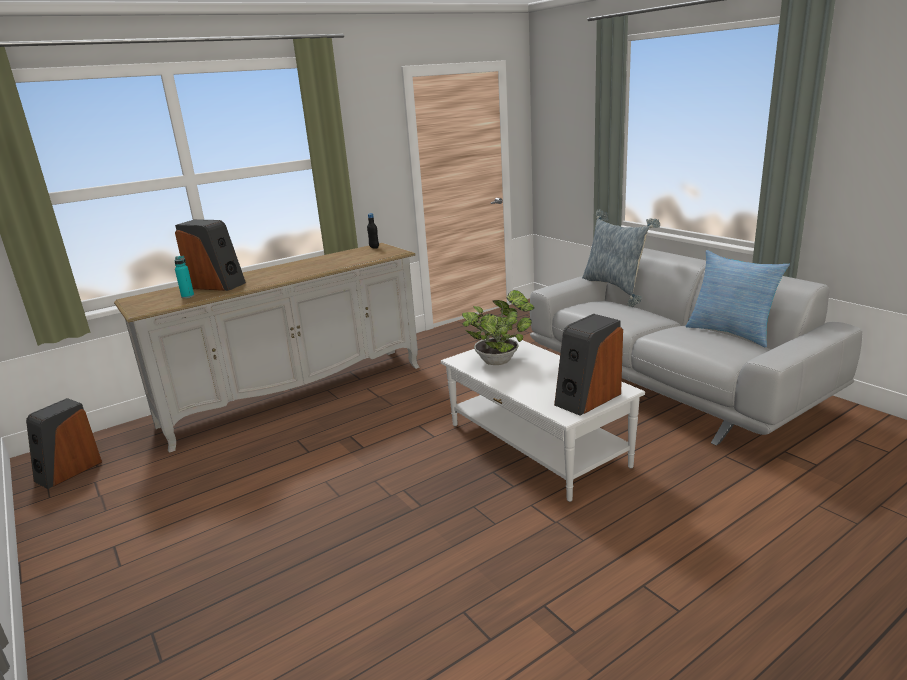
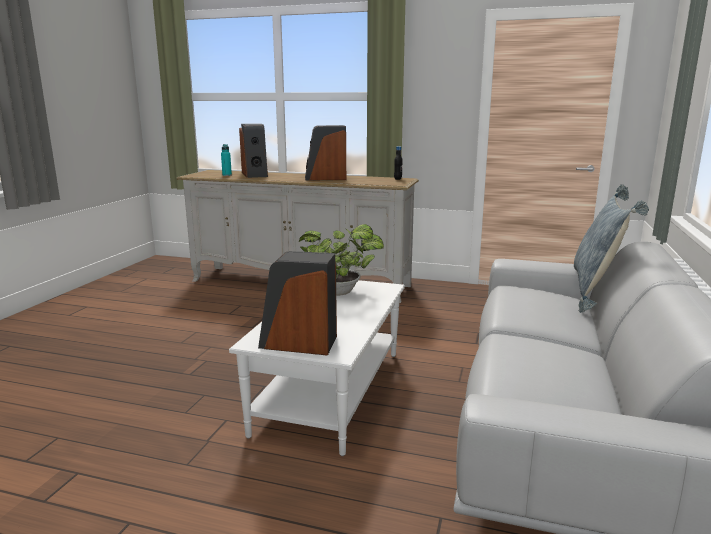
camera: 50 degrees right, 5 degrees down
speaker [26,398,102,489] -> speaker moved to [305,125,346,180]
pillow [686,250,790,348] -> none

